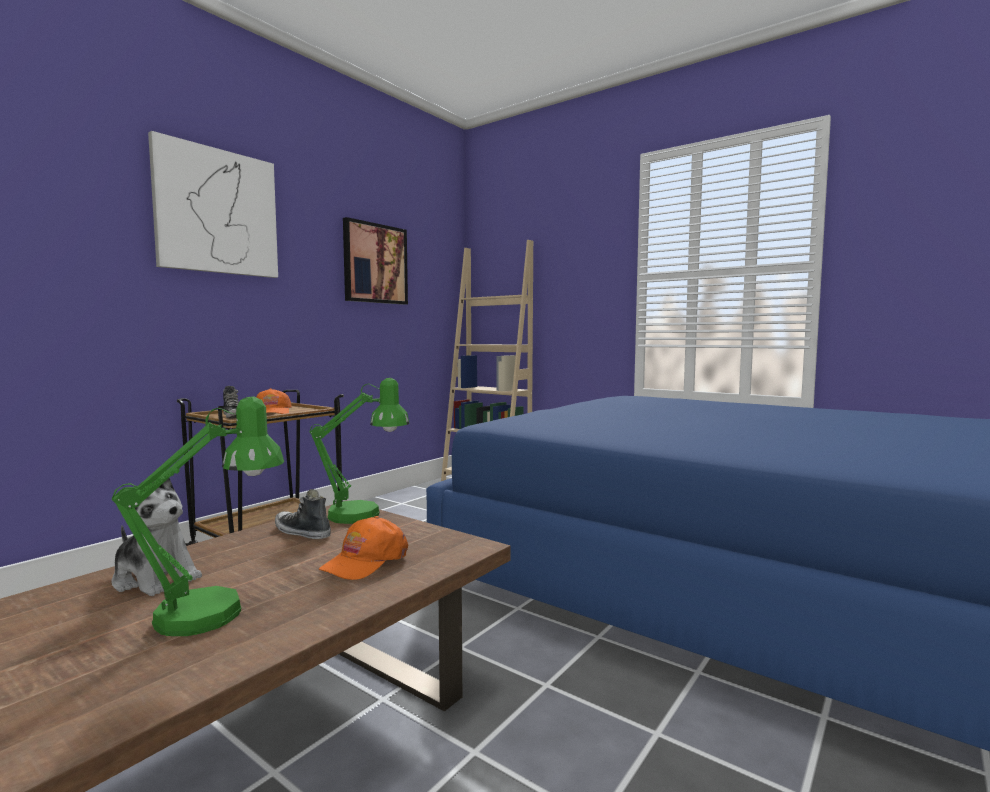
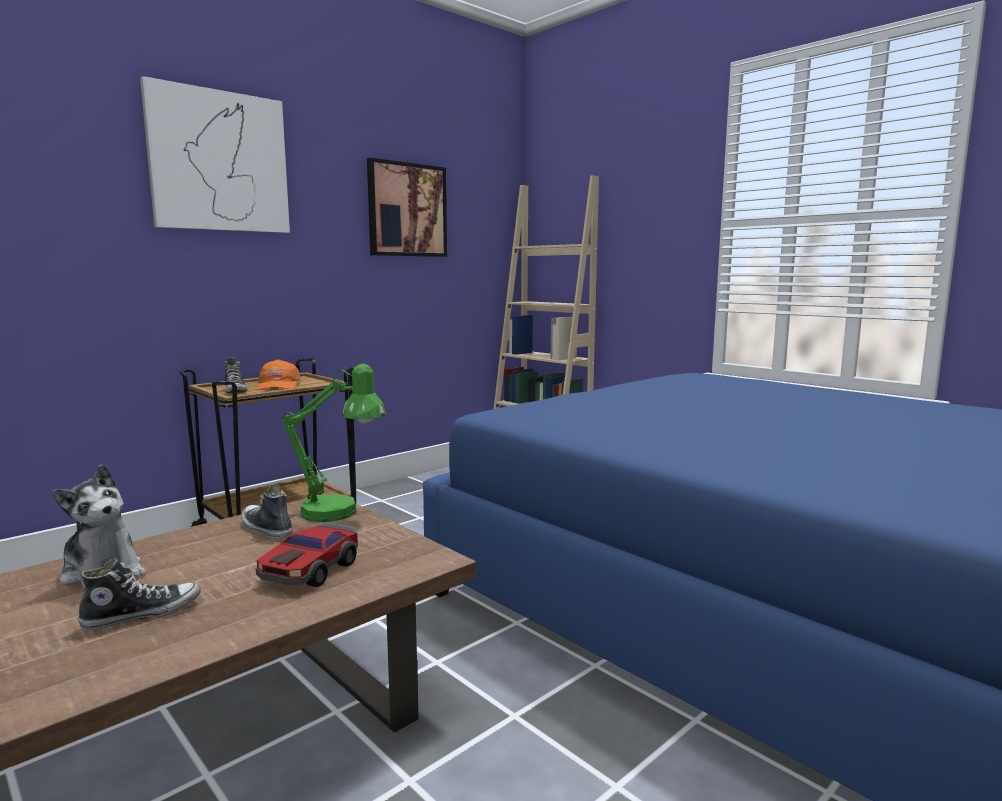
camera: 10 degrees right, 5 degrees up
green table lamp [112,396,284,636] -> shoe [78,558,201,630]
orange cap [319,516,408,580] -> toy car [256,522,358,587]

